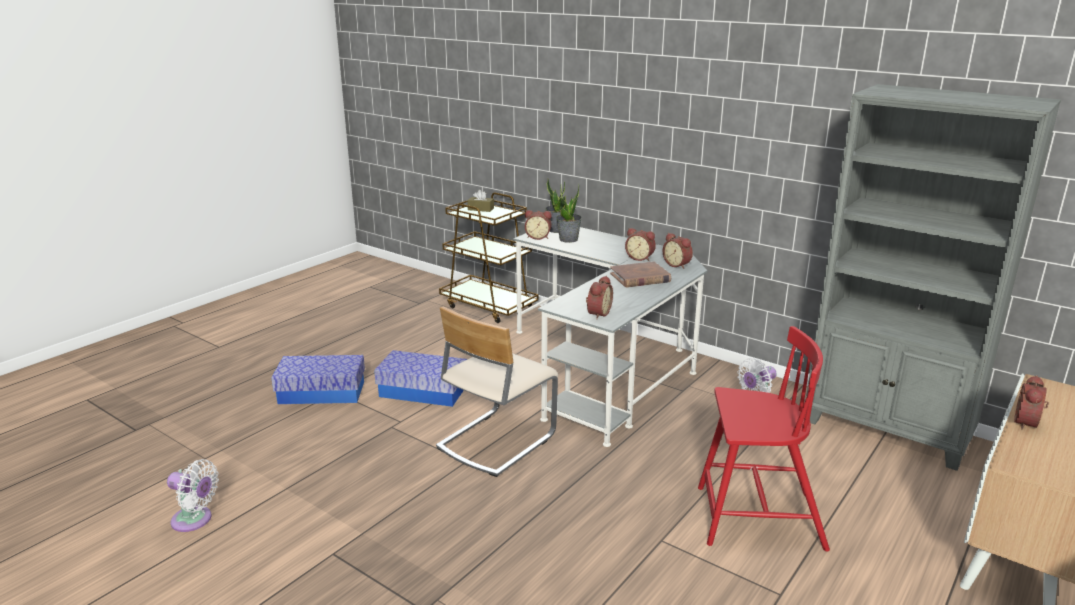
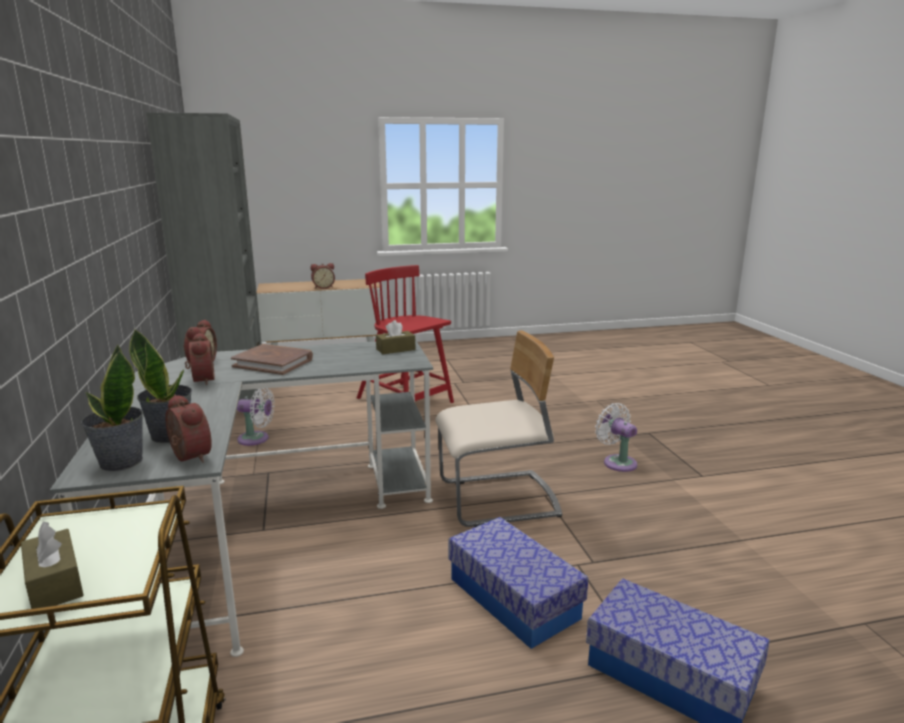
camera: 140 degrees left, 5 degrees down
white fan [167,459,219,532] -> white fan moved to [595,403,637,472]
alarm clock [586,276,613,319] -> brown tissue box [376,320,415,354]

